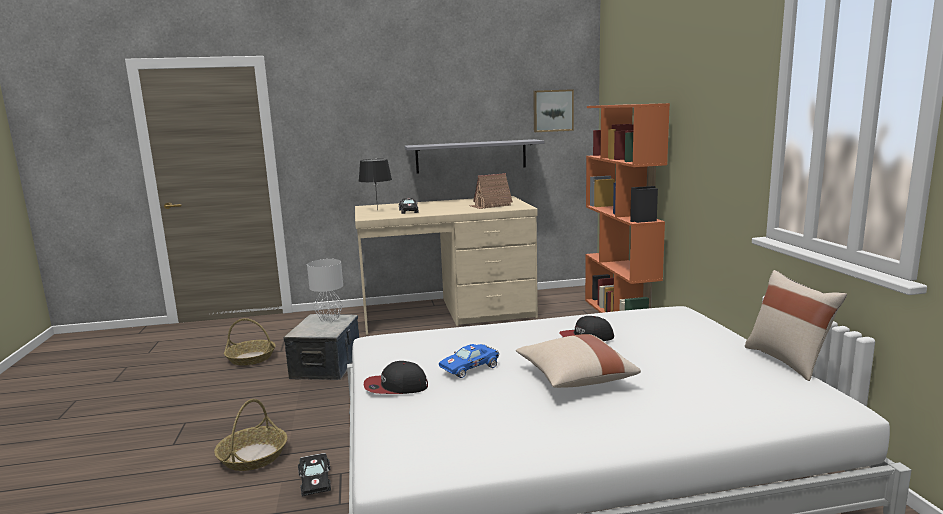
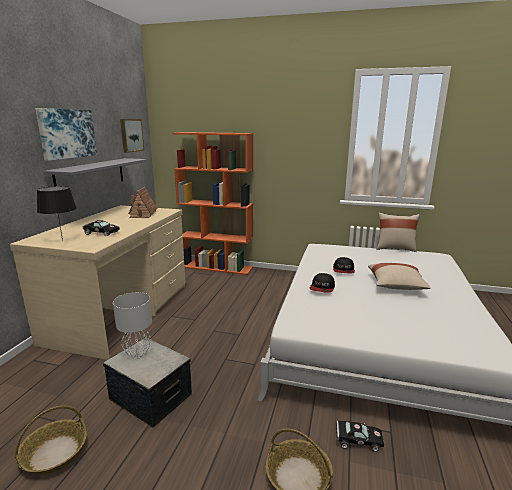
camera: 65 degrees left, 5 degrees up
cap [364,361,428,394] -> cap moved to [310,273,335,293]
blue toy car [439,344,499,378] -> none
none -> picture [35,108,97,161]

